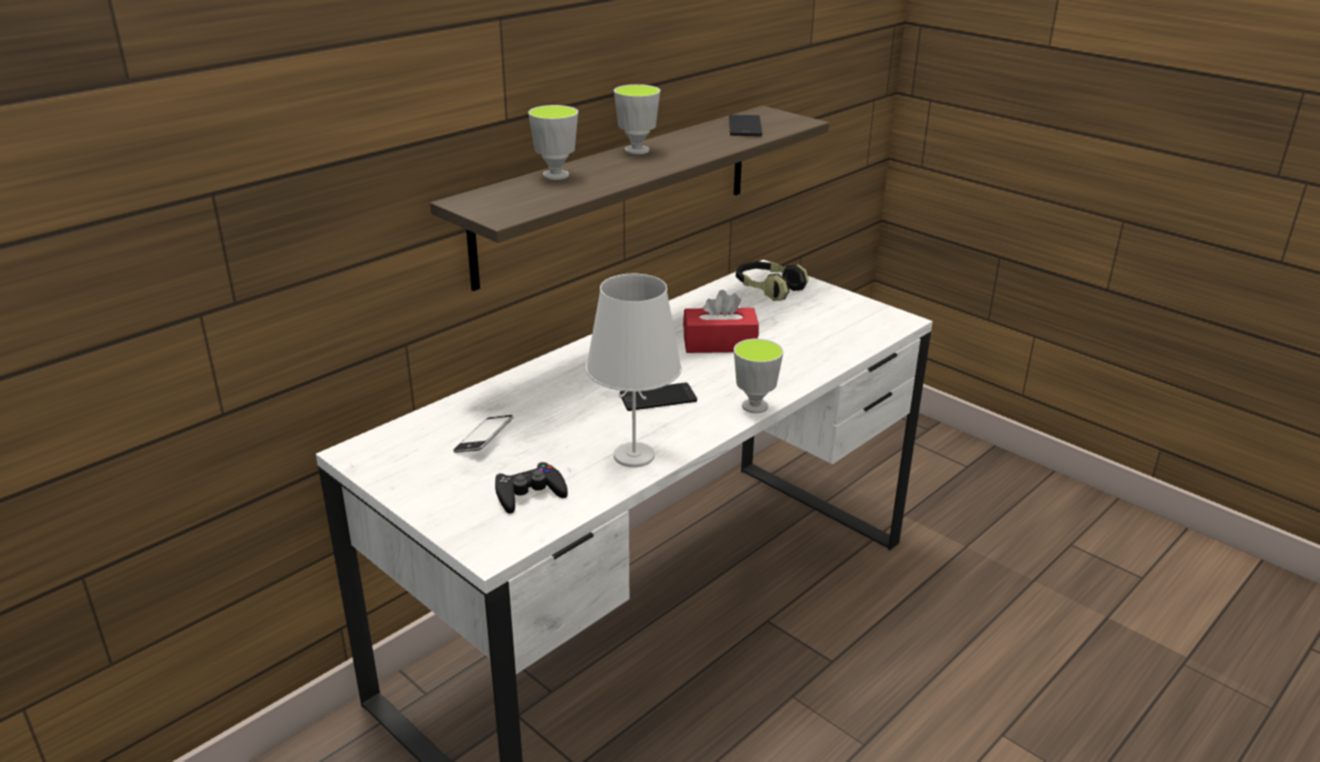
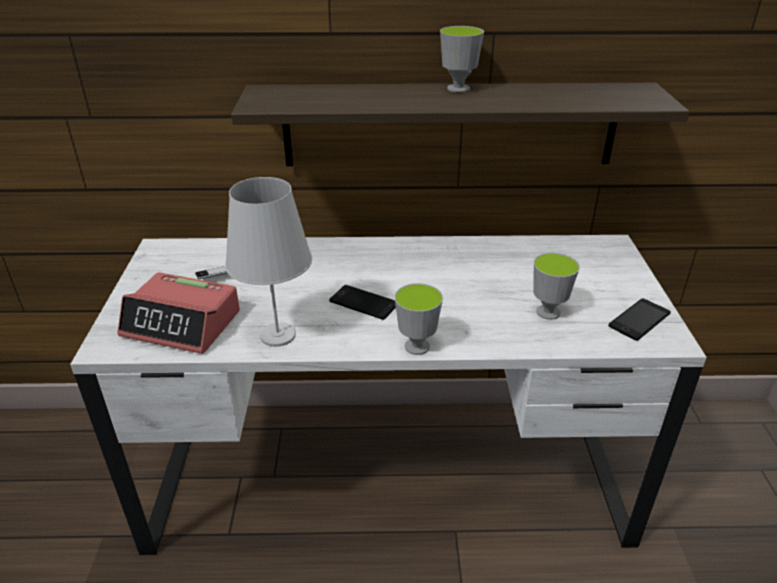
camera: 45 degrees right, 5 degrees up
black game controller [495,462,568,514] -> alarm clock [117,272,240,354]
cup [528,105,578,180] -> cup moved to [533,253,580,320]
red tissue box [683,290,759,353] -> none
phone [729,115,762,136] -> phone moved to [608,298,671,341]
headphones [736,261,809,301] -> none

